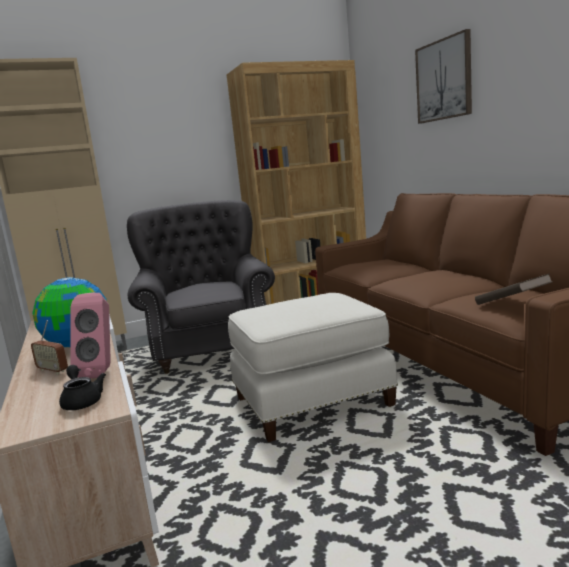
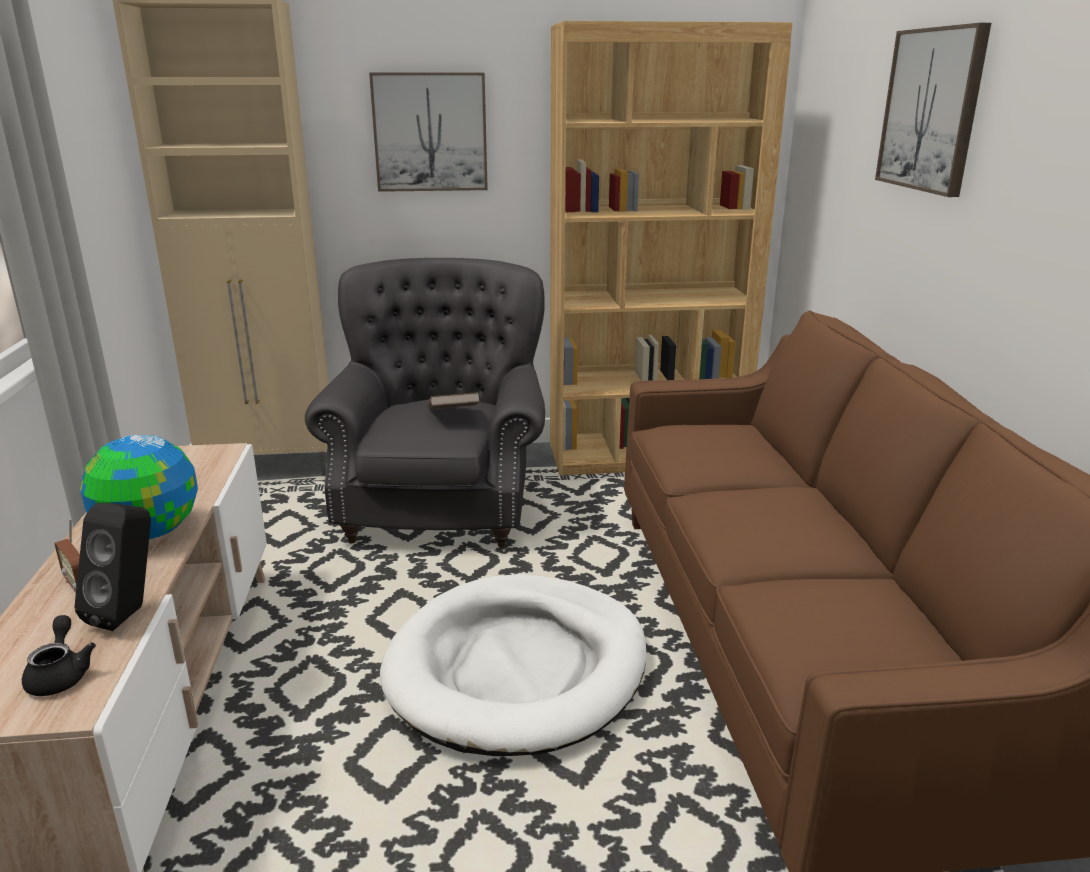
camera: 15 degrees right, 10 degrees up
pink speaker [70,293,111,378] -> black speaker [75,503,151,631]
white ottoman [228,293,398,442] -> white dog bed [380,574,647,756]
brown book [475,273,552,305] -> brown book moved to [427,392,480,409]
none -> picture [369,73,488,192]

